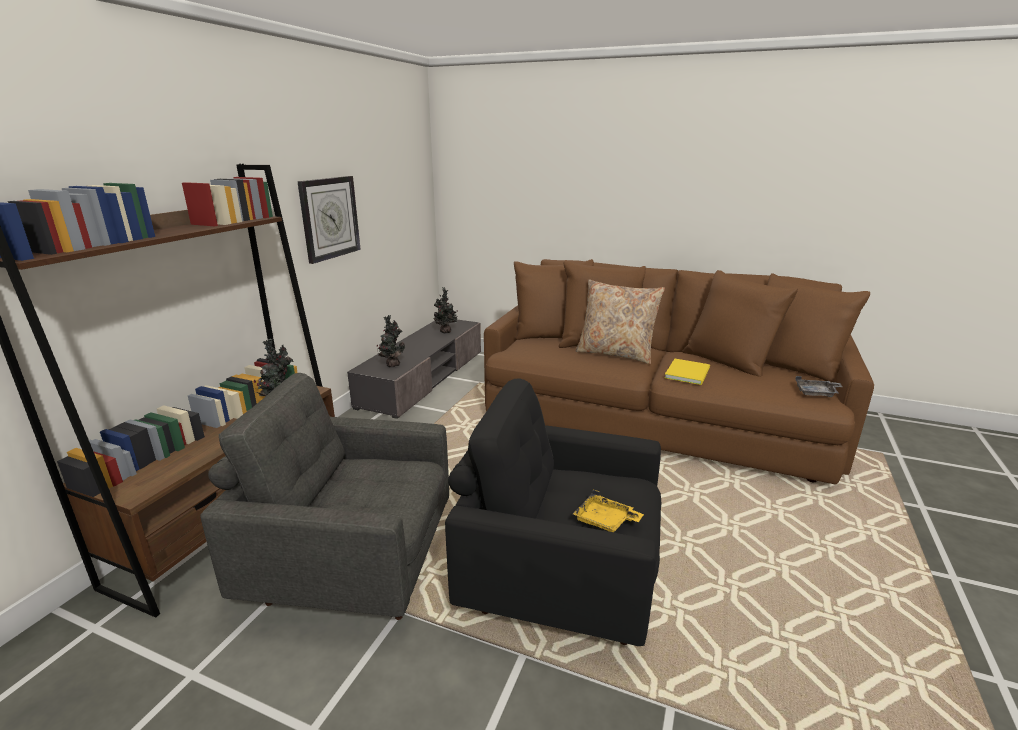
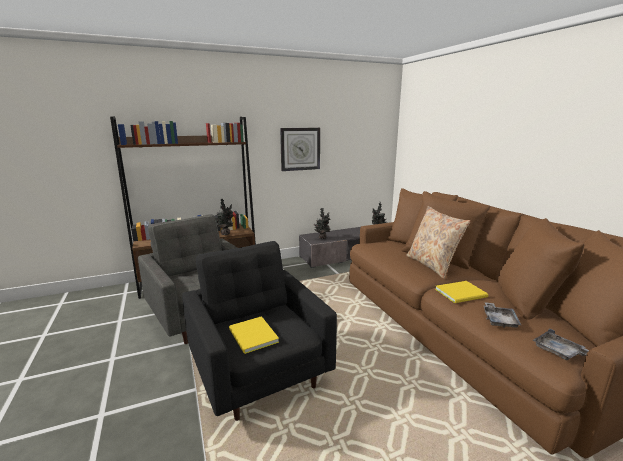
camera: 45 degrees right, 5 degrees down
yellow tray [573,490,644,532] -> yellow book [229,316,279,354]
none -> grey tray [484,302,521,328]

